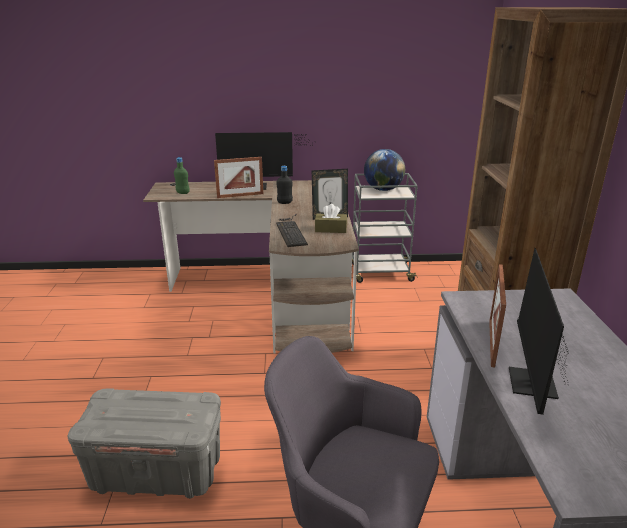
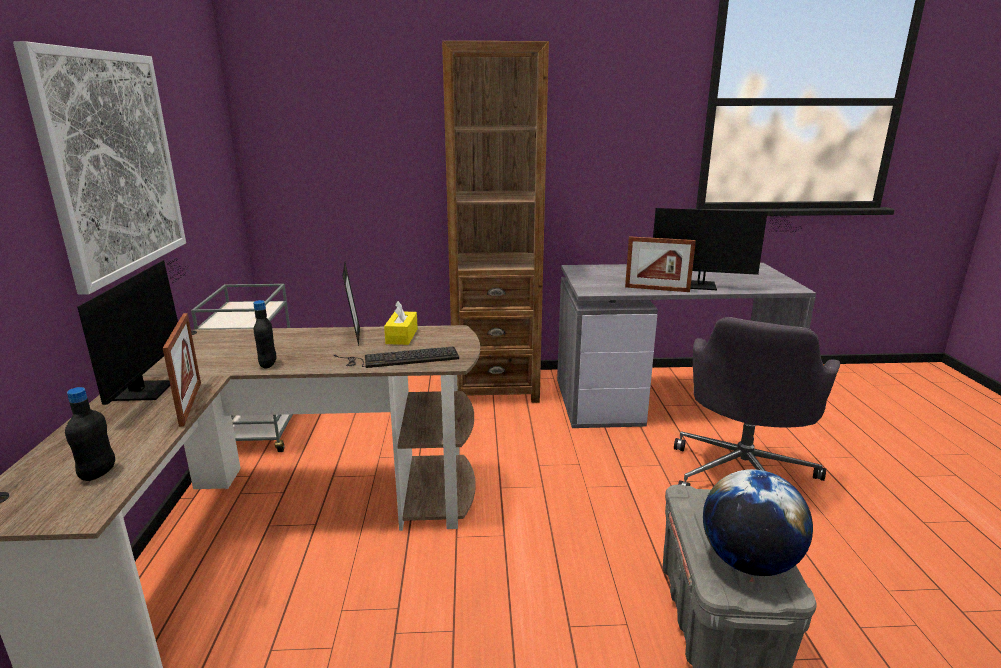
camera: 90 degrees left, 5 degrees down
green bottle [174,157,190,194] -> black bottle [65,387,115,481]
brown tissue box [315,204,347,233] -> yellow tissue box [384,301,418,345]
globe [364,149,405,191] -> globe moved to [703,469,813,576]
none -> picture [13,41,186,295]

